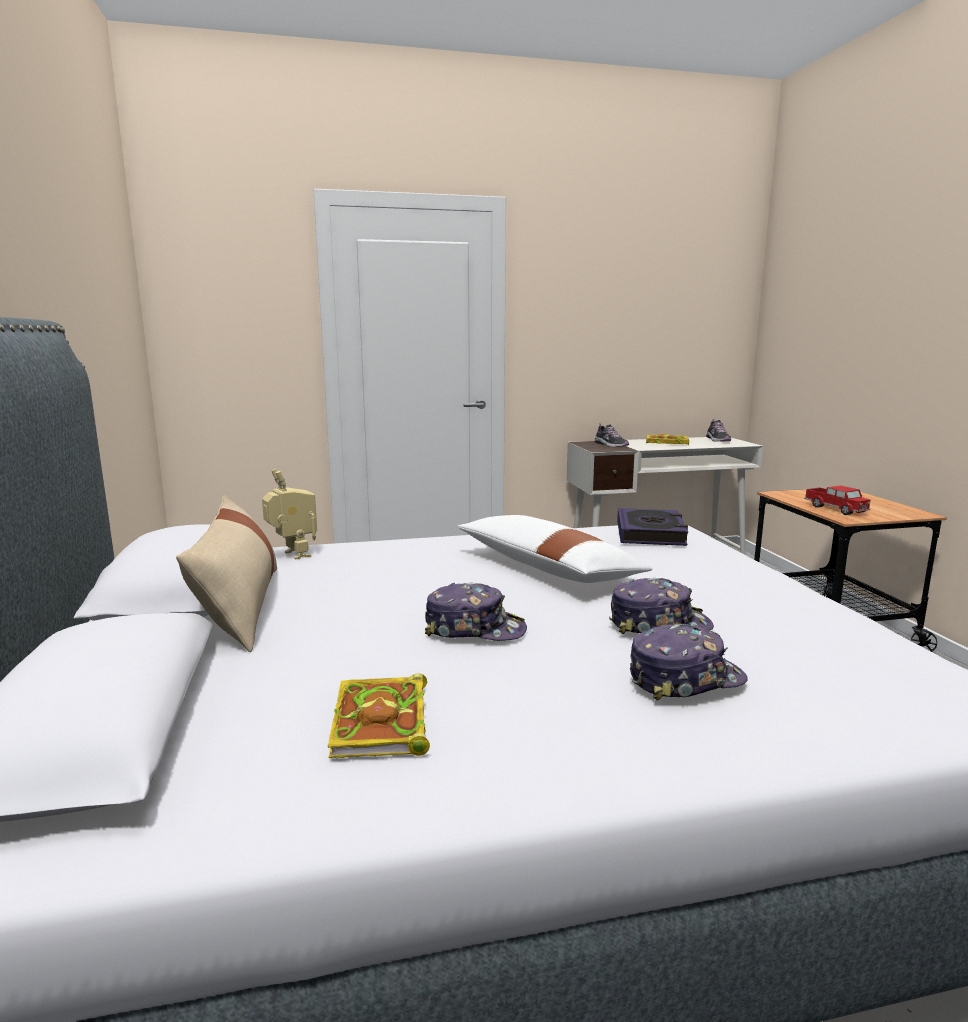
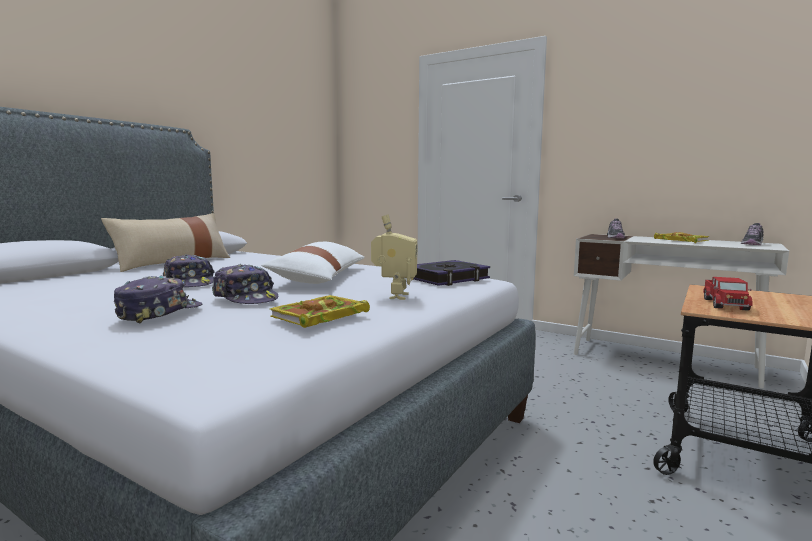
camera: 45 degrees right, 5 degrees down
toy robot [262,469,317,559] -> toy robot moved to [371,215,417,300]
book [328,674,430,758] -> book moved to [270,295,370,328]
cap [630,624,748,700] -> cap turned 90 degrees counterclockwise [114,276,203,323]

